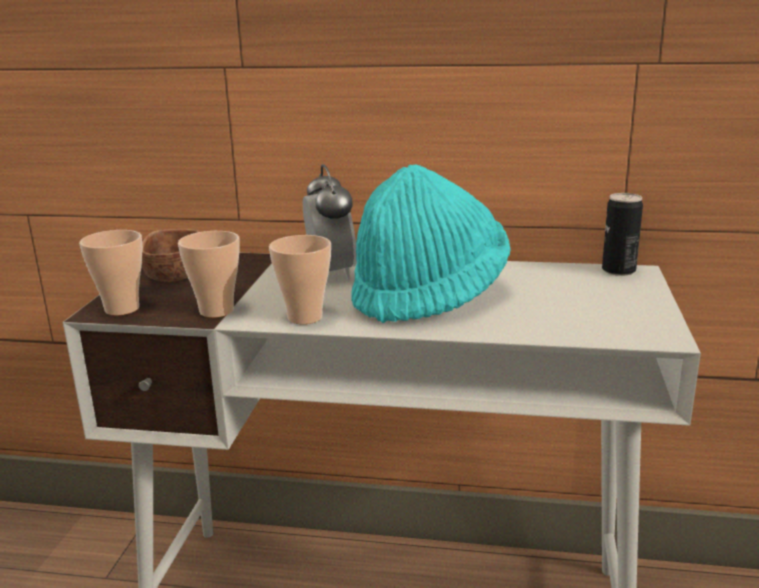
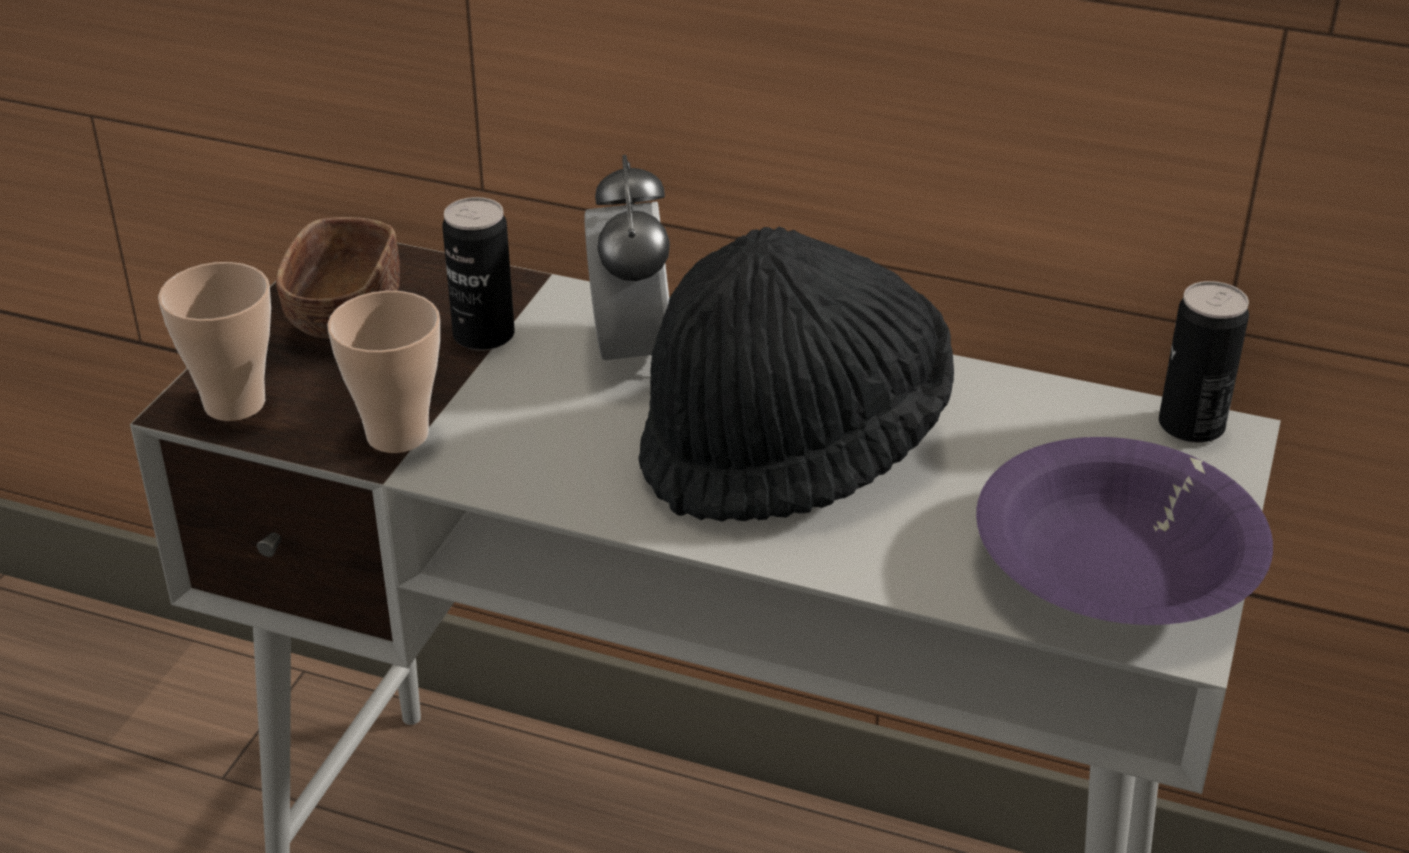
camera: 10 degrees right, 15 degrees up
cup [269,235,331,324] -> none
turquoise hat [351,164,511,323] -> black hat [638,227,954,522]
none -> can [442,197,515,351]
none -> purple bowl [976,437,1273,625]

